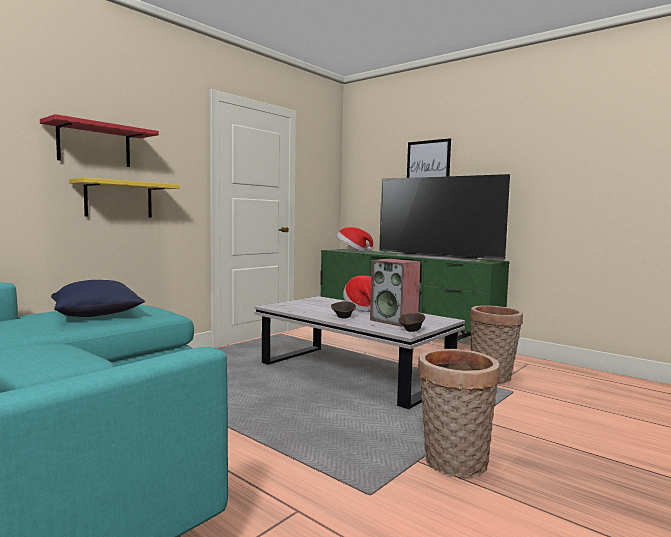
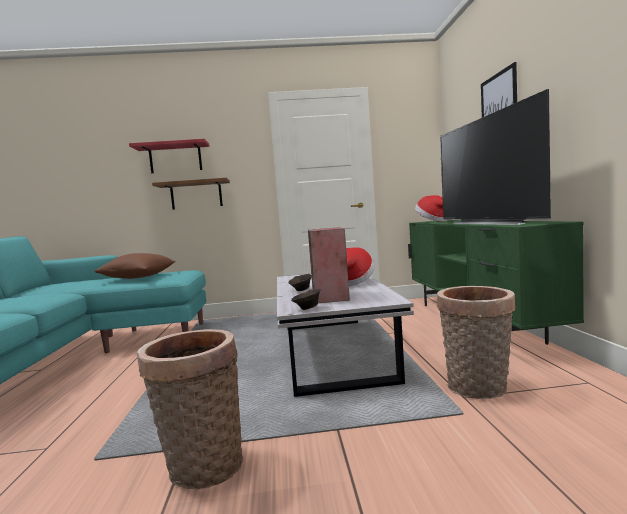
camera: 45 degrees right, 0 degrees up
blue pillow [51,280,145,317] -> brown pillow [94,253,176,279]
yellow shelf [69,178,180,218] -> brown shelf [152,178,230,210]

